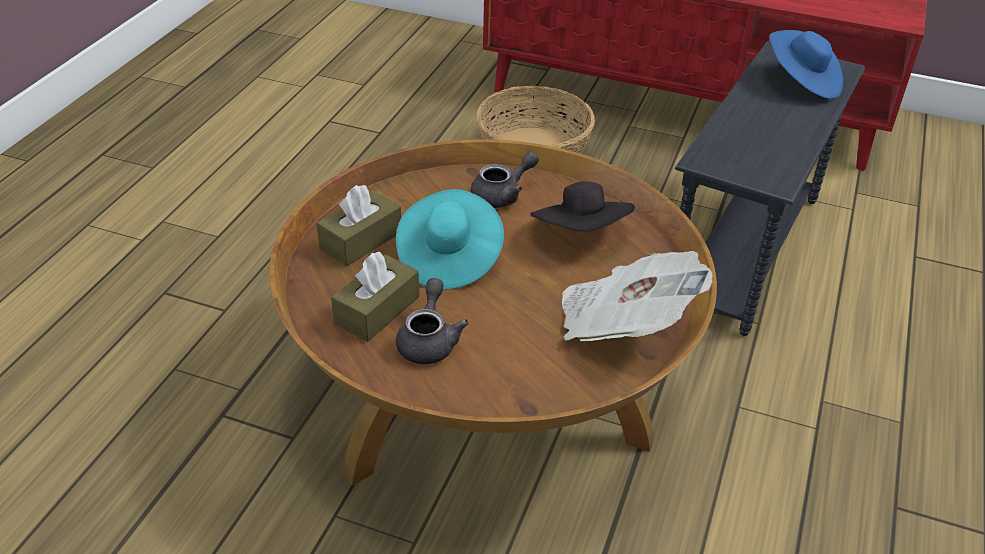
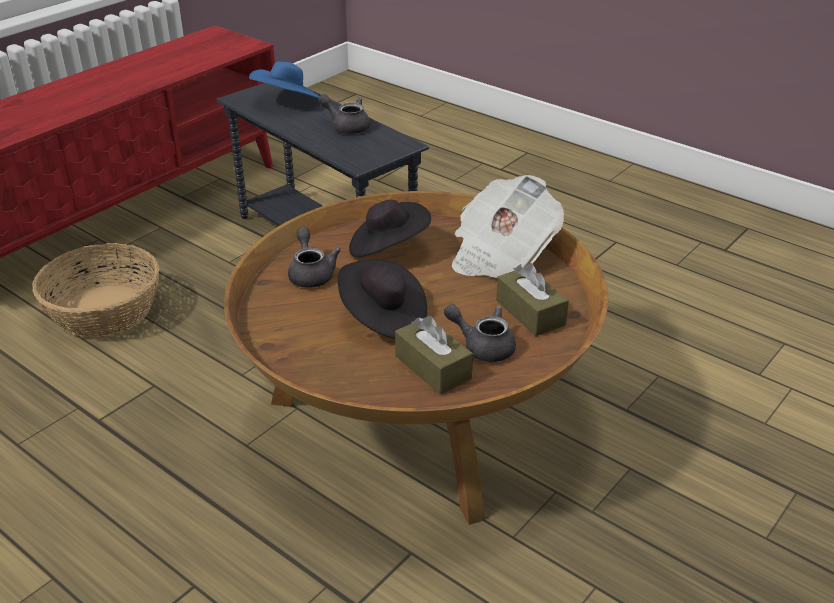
camera: 70 degrees left, 5 degrees down
brown tissue box [317,185,401,267] -> brown tissue box moved to [496,263,569,336]
turquoise hat [396,189,504,290] -> black hat [337,259,427,338]
none -> grey teapot [318,94,370,134]

